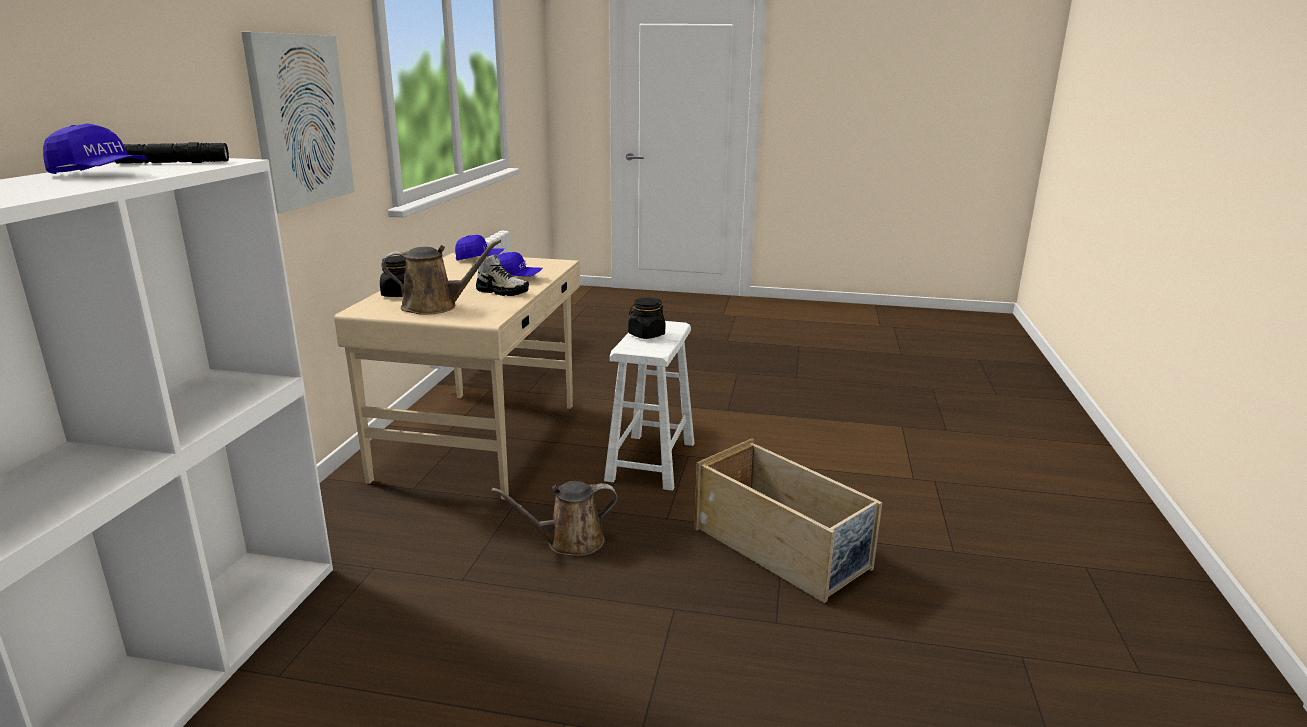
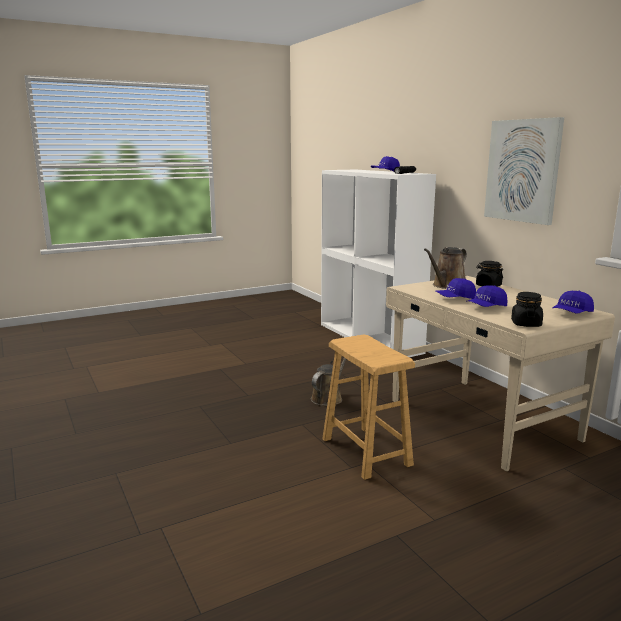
camera: 140 degrees right, 5 degrees down
shoe [476,254,529,296] -> blue cap [435,278,476,299]
white stool [604,321,694,491] -> brown stool [322,334,415,480]
black jar [628,298,665,339] -> black jar moved to [511,292,543,327]
beige storage box [694,439,882,603] -> none

